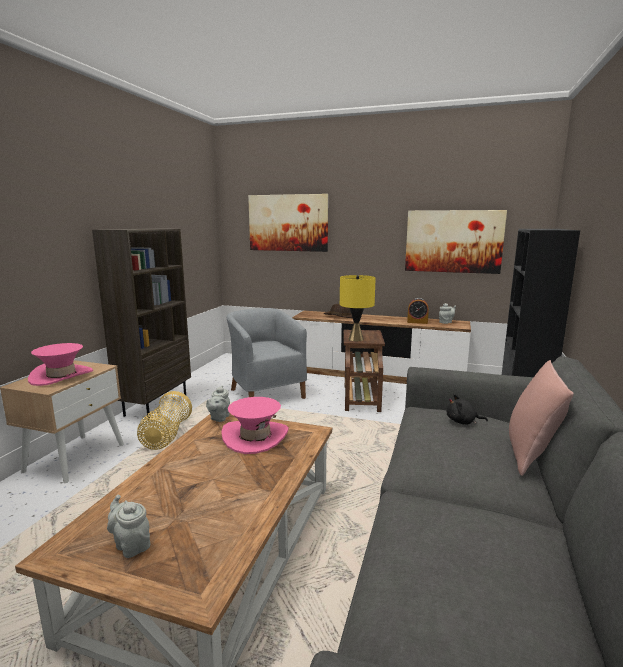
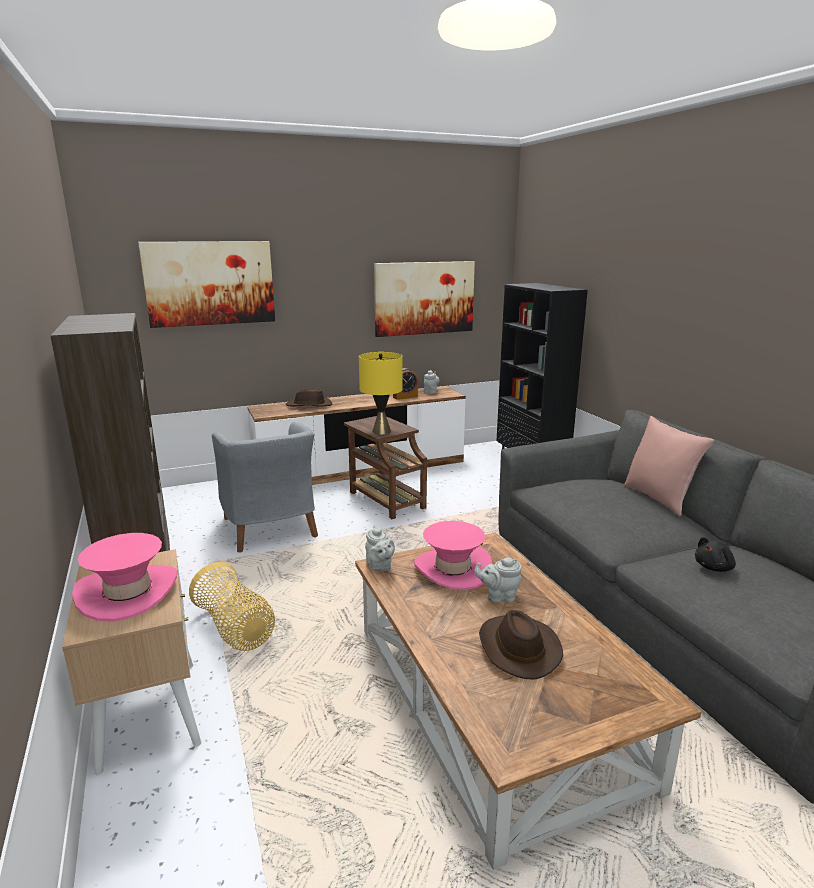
camera: 40 degrees left, 5 degrees up
grey teapot [107,495,150,558] -> grey teapot moved to [474,557,522,603]
grey armchair [226,308,307,399] -> grey armchair turned 135 degrees counterclockwise [212,422,318,553]
black plush toy [447,394,488,424] -> black plush toy moved to [695,537,736,572]
none -> brown hat [479,610,563,680]

